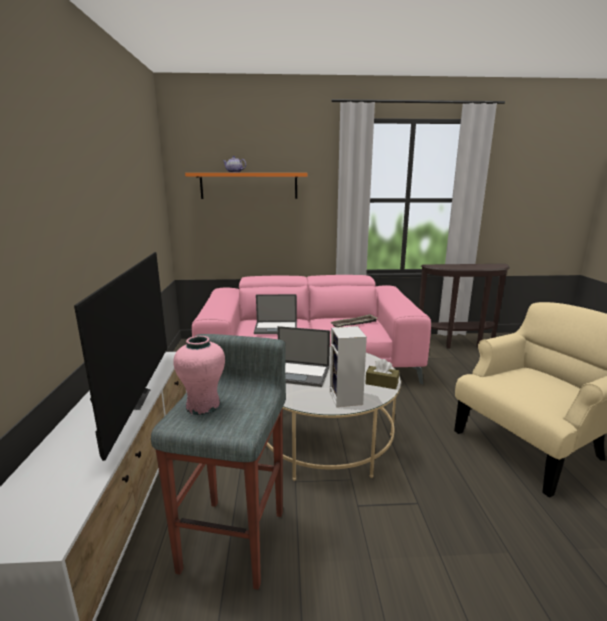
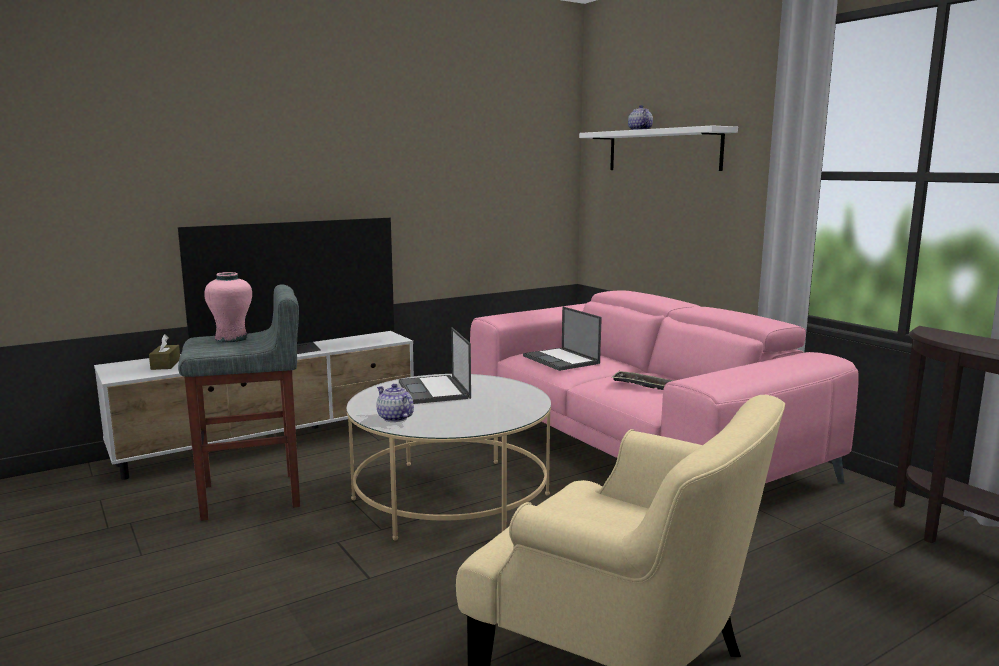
camera: 60 degrees right, 5 degrees down
orange shelf [185,173,308,199] -> white shelf [579,126,738,171]
speaker [330,326,367,407] -> teapot [377,384,414,422]
brown tissue box [365,359,399,389] -> brown tissue box moved to [149,334,180,370]

